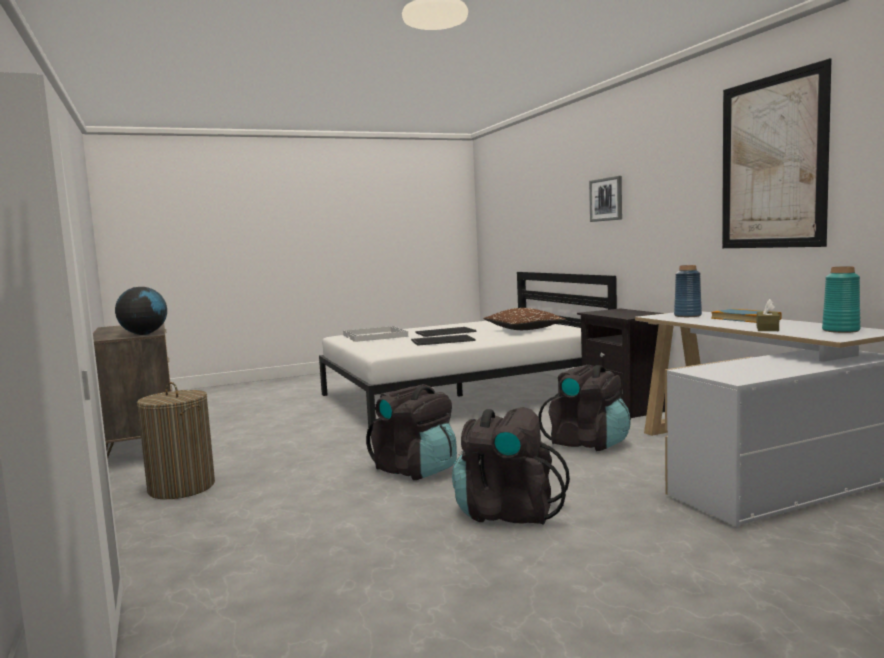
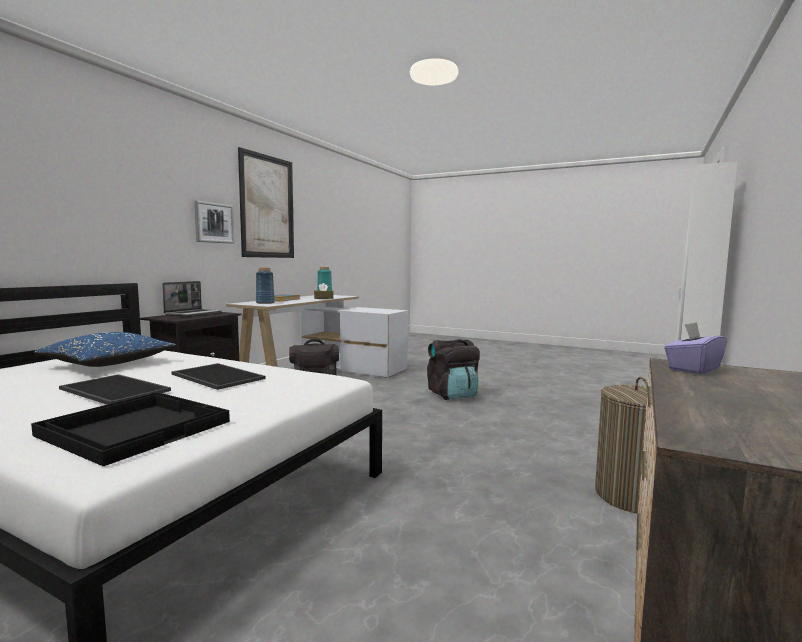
camera: 130 degrees left, 0 degrees up
globe [115,287,167,335] -> purple tissue box [664,322,727,375]
white tray [343,326,408,342] -> black tray [31,392,230,466]
black backpack [366,384,457,480] -> none
brown pillow [484,308,566,330] -> blue pillow [34,332,176,367]
picture [589,176,622,222] -> picture moved to [194,200,234,244]
none -> laptop [162,281,222,317]

